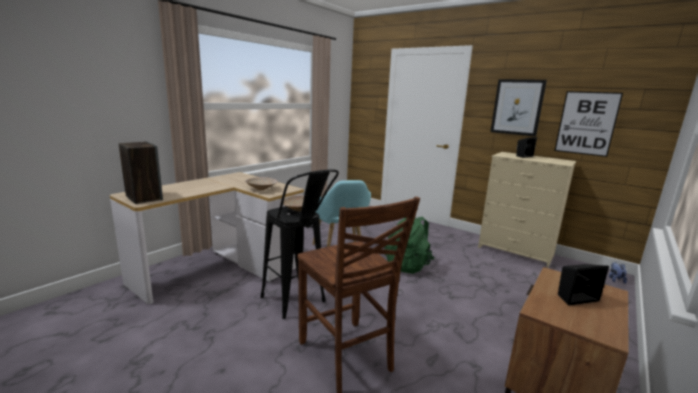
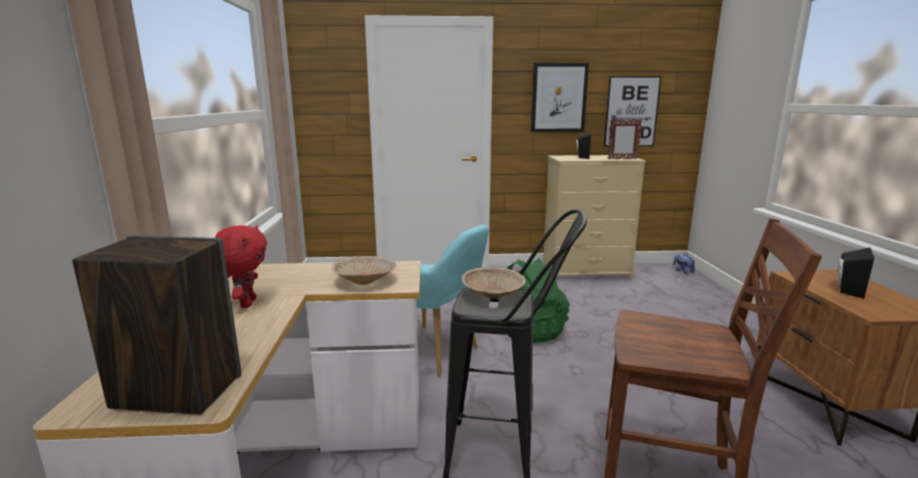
camera: 40 degrees left, 0 degrees up
none -> red plush toy [215,225,267,308]
none -> picture frame [608,119,642,160]

